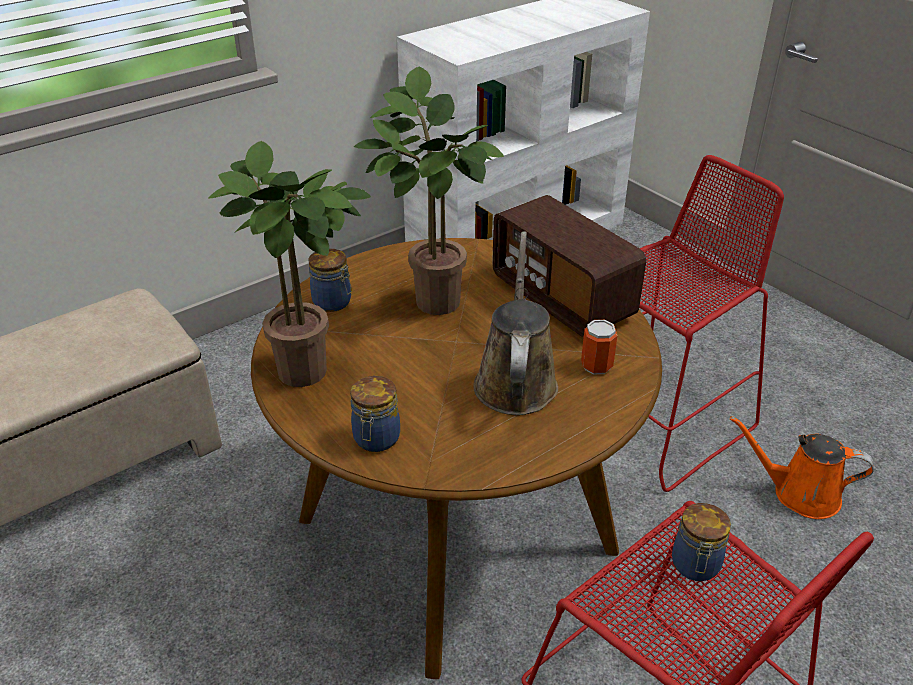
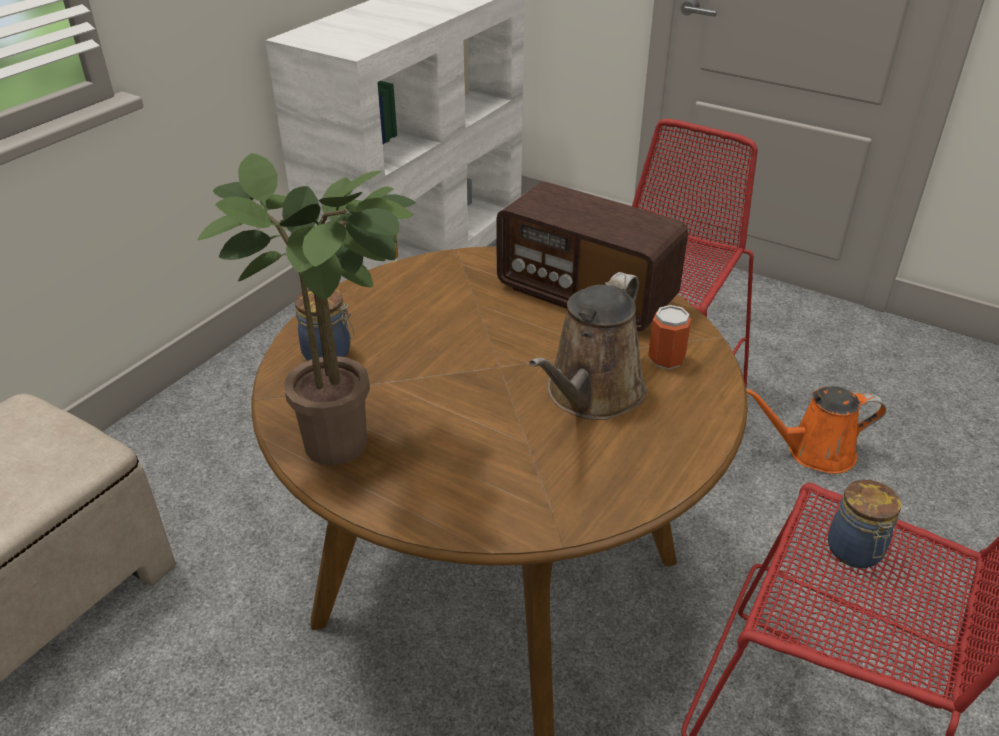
camera: 20 degrees left, 0 degrees up
jar [350,376,400,452] -> none
potted plant [354,67,504,315] -> none
brown watering can [473,231,558,415] -> brown watering can turned 135 degrees counterclockwise [529,272,646,420]

